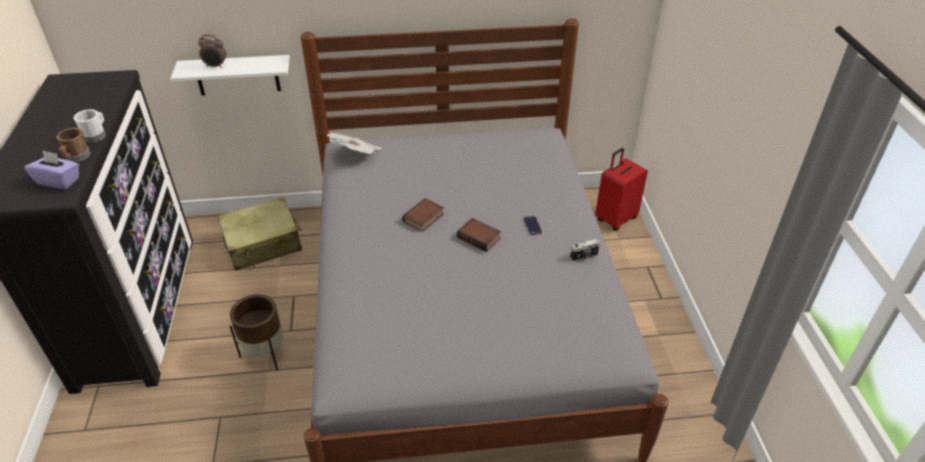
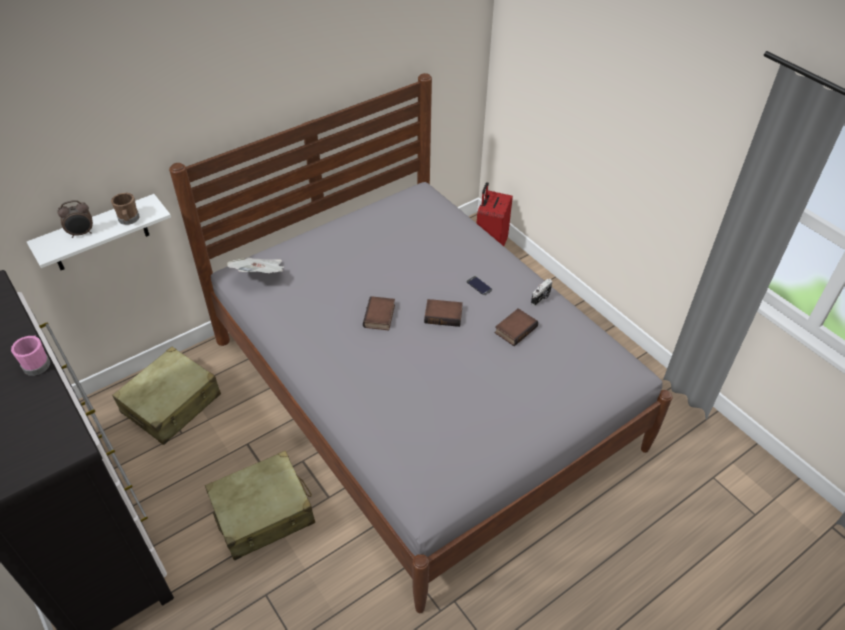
camera: 30 degrees left, 5 degrees up
purple tissue box [24,151,79,190] -> none
brown mug [57,128,91,162] -> brown mug moved to [111,192,140,225]
white mug [74,109,106,143] -> pink mug [11,336,50,376]
brown planter [230,294,283,370] -> beige suitcase [205,451,315,560]
none -> book [495,308,538,346]

